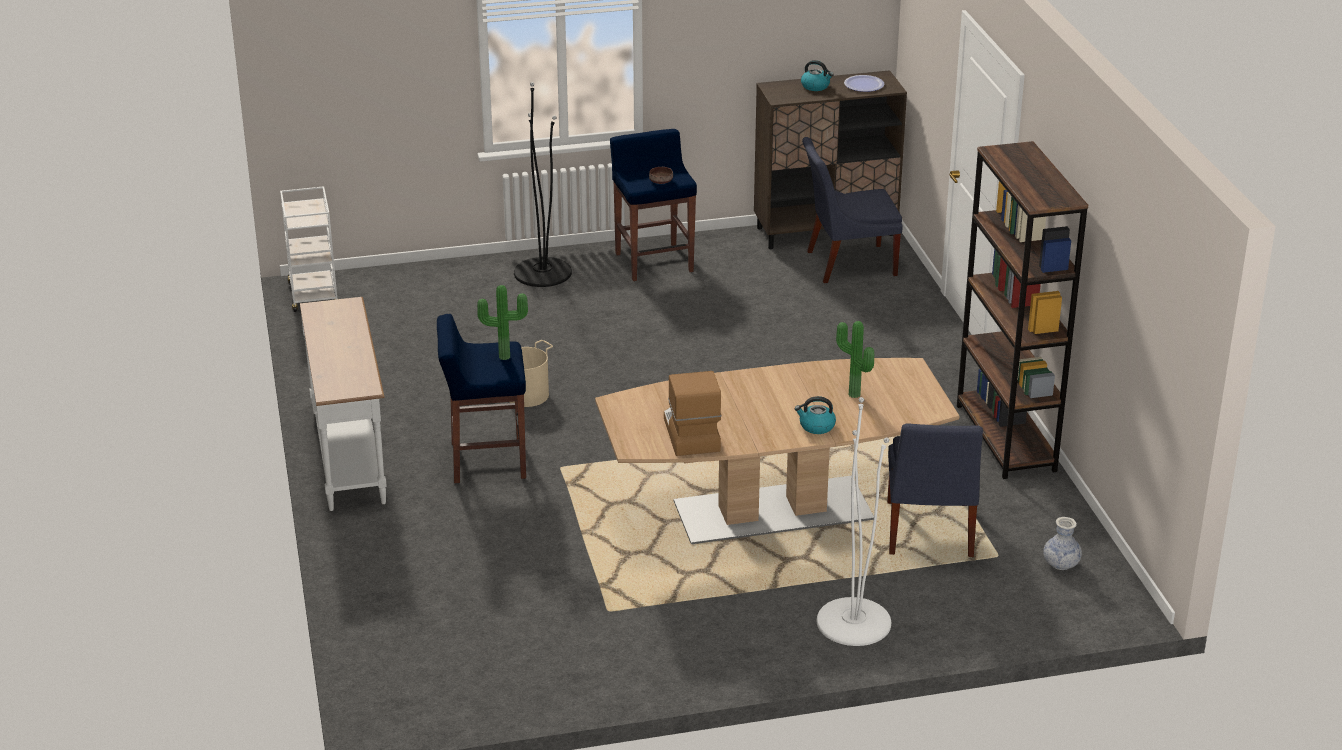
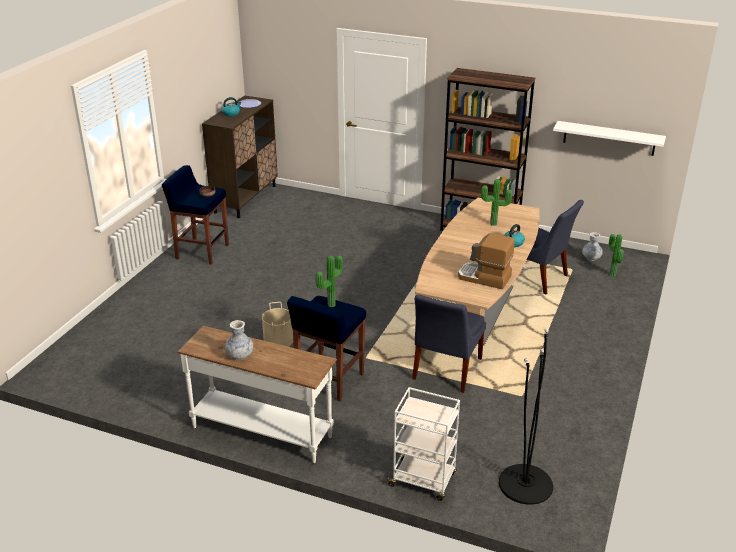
camera: 55 degrees left, 0 degrees up
white cart [280,186,337,312] -> white cart moved to [386,387,460,501]
black floor lamp [514,82,572,287] -> black floor lamp moved to [499,329,553,505]
blue chair [802,137,903,283] -> blue chair moved to [412,294,486,393]
white floor lamp [816,397,891,646] -> none
none -> vase [225,320,253,360]
none -> white shelf [553,121,666,156]
none -> potted plant [609,234,624,277]

